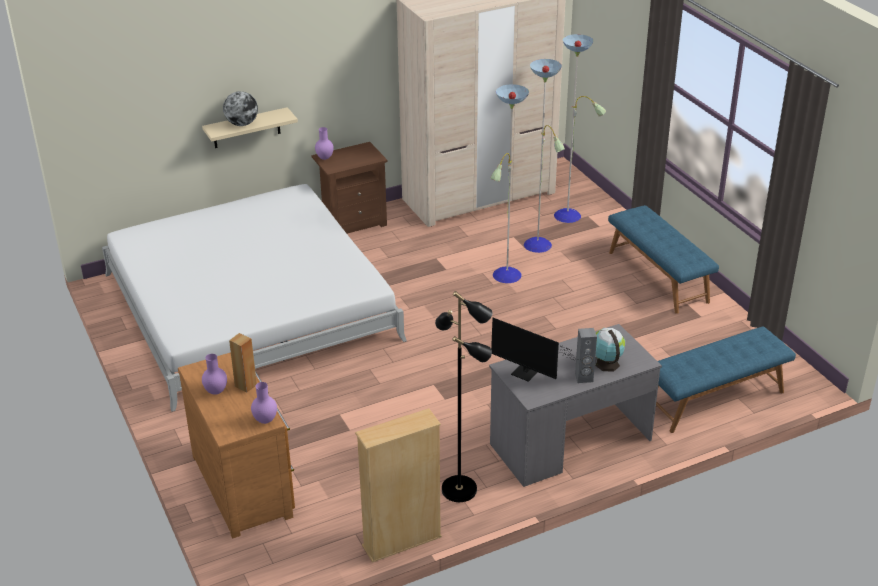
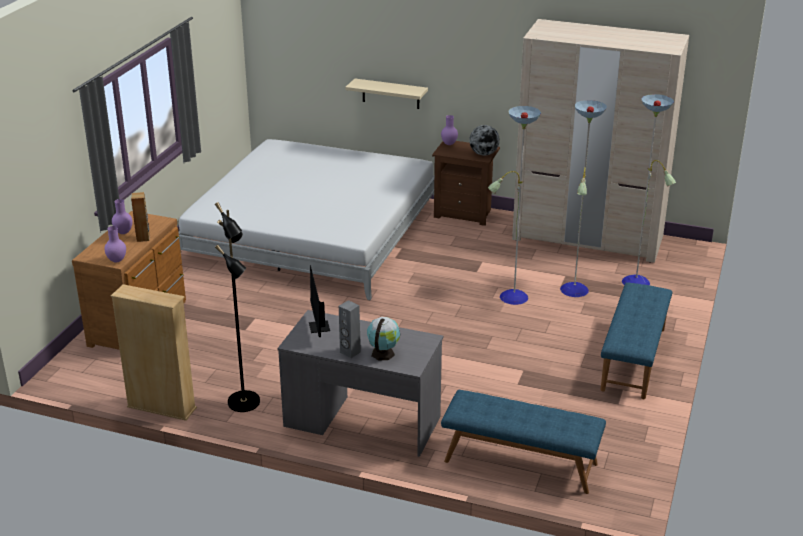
camera: 45 degrees right, 5 degrees down
globe [223,91,258,126] -> globe moved to [469,125,500,156]

